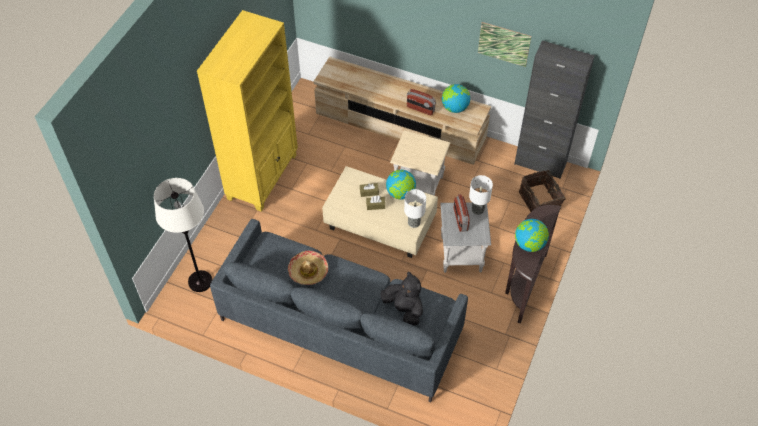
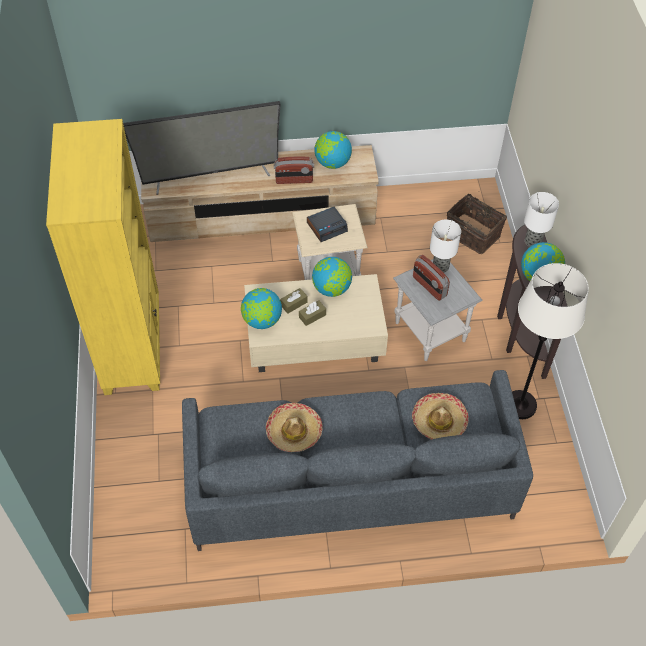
camera: 30 degrees left, 0 degrees up
white floor lamp [154,178,212,292] -> white floor lamp moved to [512,263,589,419]
black plush toy [381,272,423,326] -> hat [412,393,469,440]
table lamp [404,189,426,228] -> table lamp moved to [524,192,559,247]
picture [478,22,531,67] -> none
black cabinet [514,41,595,179] -> none
none -> television [123,101,281,195]
none -> globe [241,288,282,329]
none -> alarm clock [307,207,348,242]

